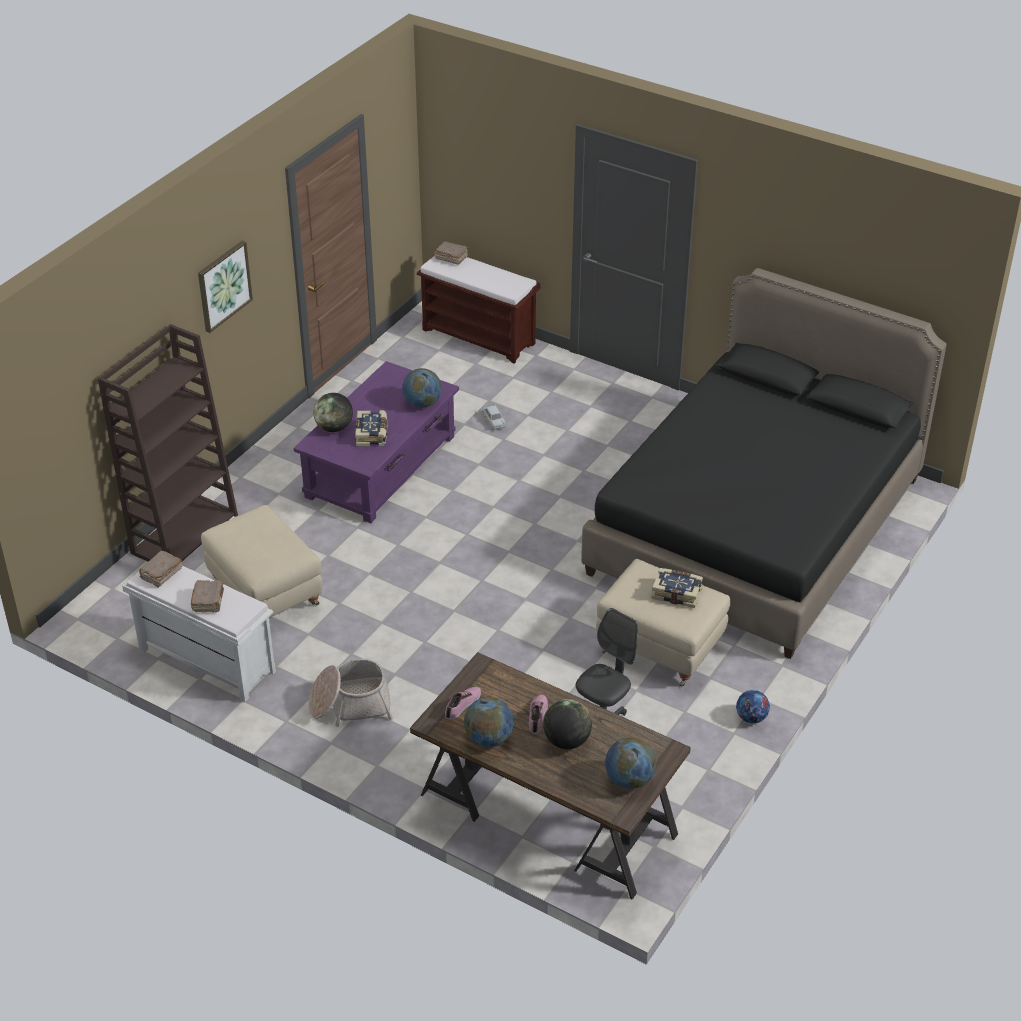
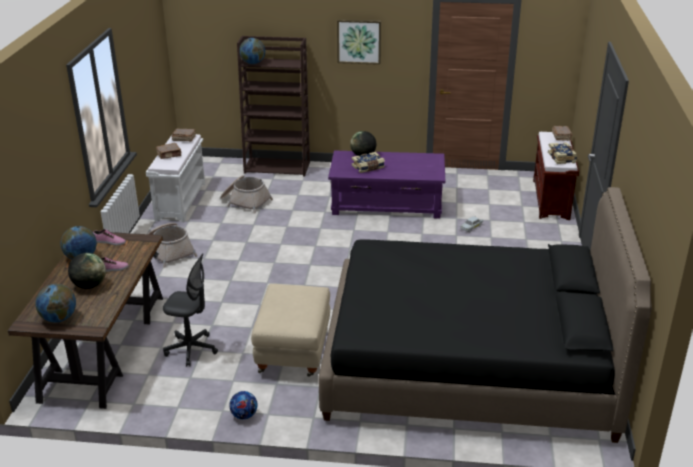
camera: 65 degrees right, 10 degrees down
beige ottoman [201,505,323,618] -> basket [221,175,273,213]
globe [402,368,442,408] -> globe moved to [240,38,265,64]
book [651,568,703,608] -> book moved to [548,142,577,164]

